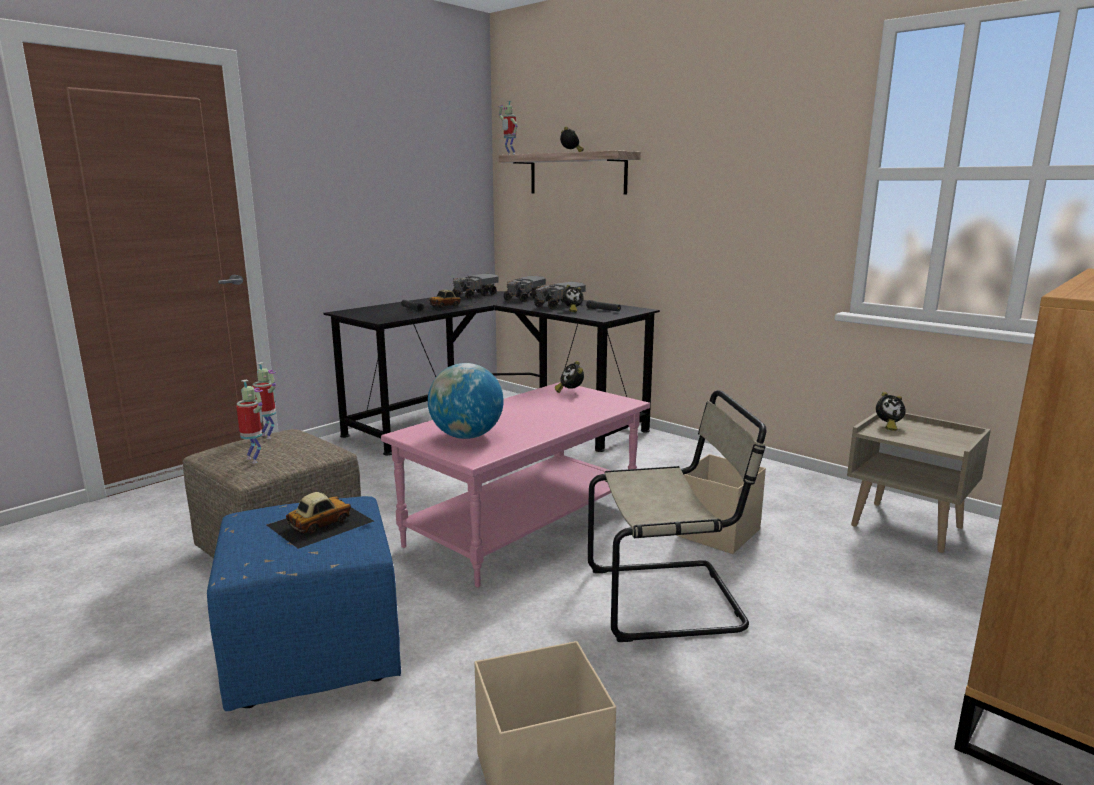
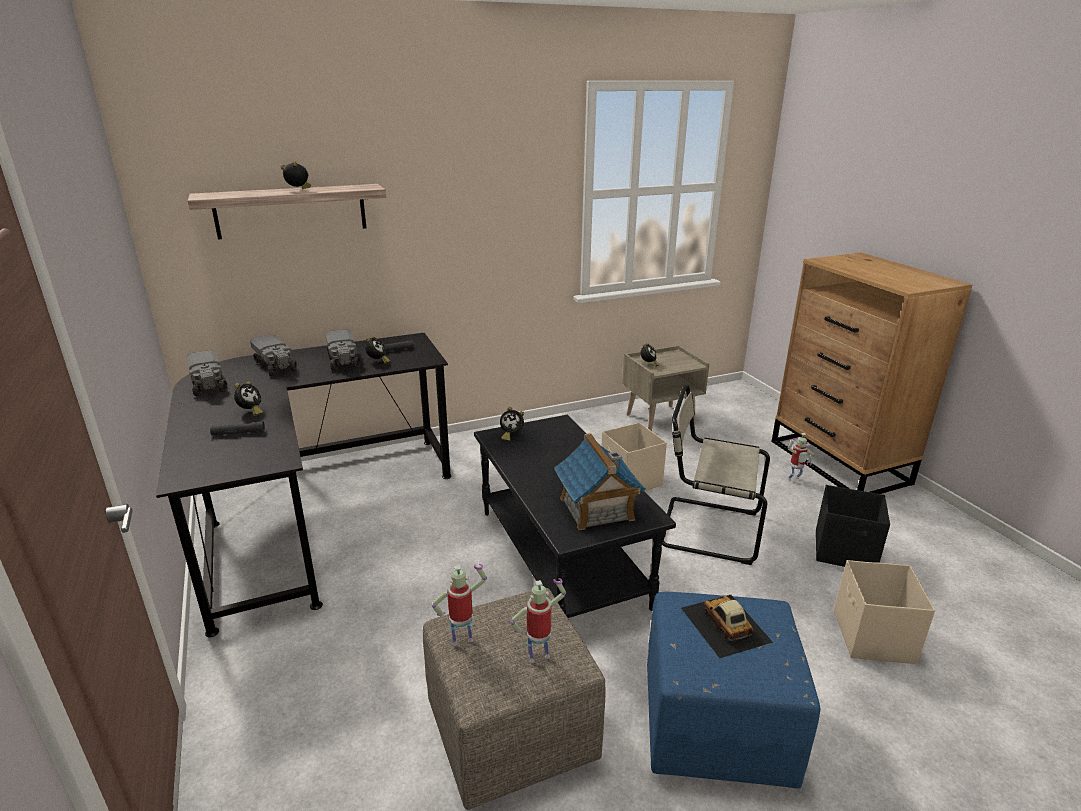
camera: 65 degrees left, 10 degrees up
pink coffee table [381,382,650,587] -> black coffee table [474,415,676,618]
toy car [424,290,470,311] -> alarm clock [234,382,263,416]
globe [428,363,504,439] -> toy house [554,433,645,530]
toy robot [498,101,518,155] -> toy robot moved to [787,433,814,480]
beige chair [588,390,767,642] -> beige chair turned 90 degrees counterclockwise [662,385,770,565]
none -> black storage box [816,485,890,567]

